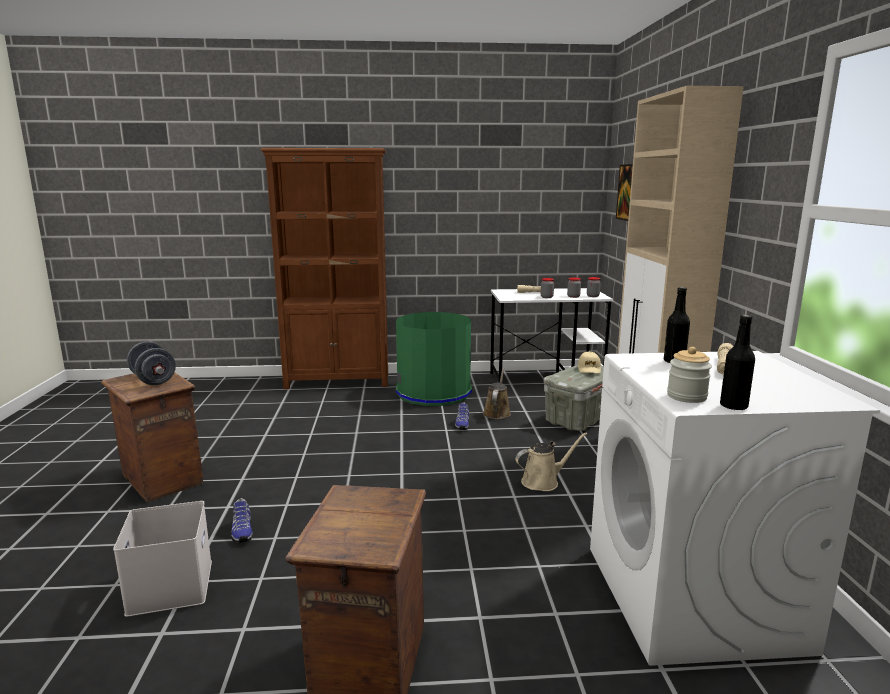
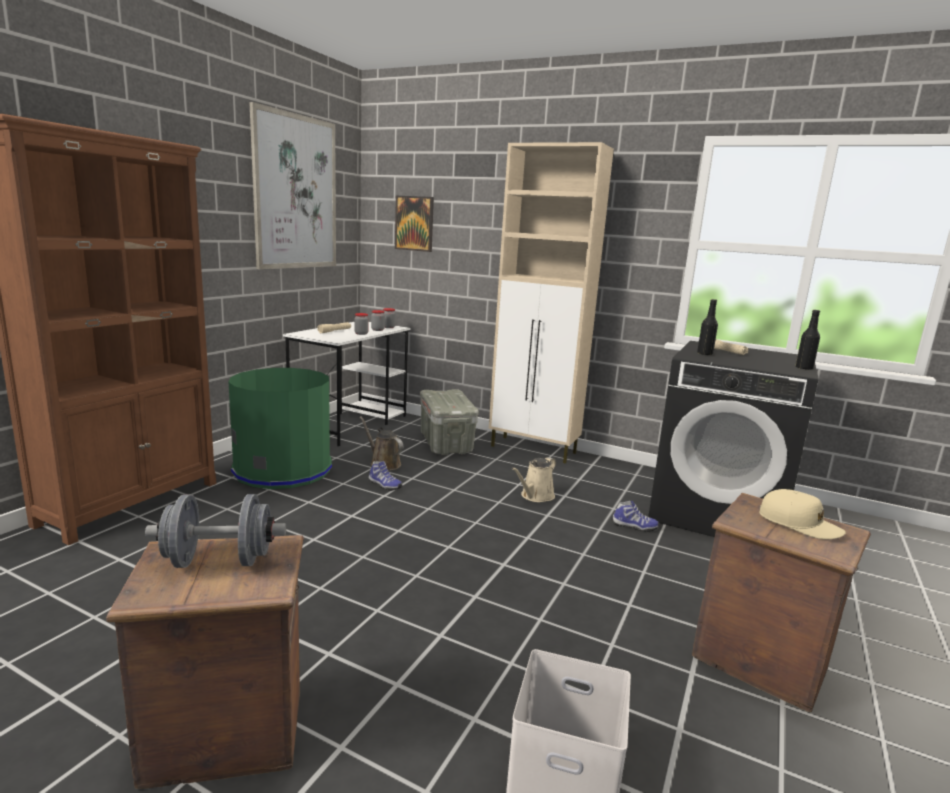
camera: 60 degrees left, 0 degrees up
shoe [231,498,253,543] -> shoe moved to [612,501,659,532]
beige watering can [515,432,587,491] -> beige watering can turned 150 degrees counterclockwise [512,457,556,502]
beige cap [578,352,601,373] -> beige cap moved to [759,489,846,539]
white washing machine [590,351,880,666] -> black washing machine [648,341,819,537]
jar [667,347,712,403] -> none
none -> picture [249,102,336,269]

